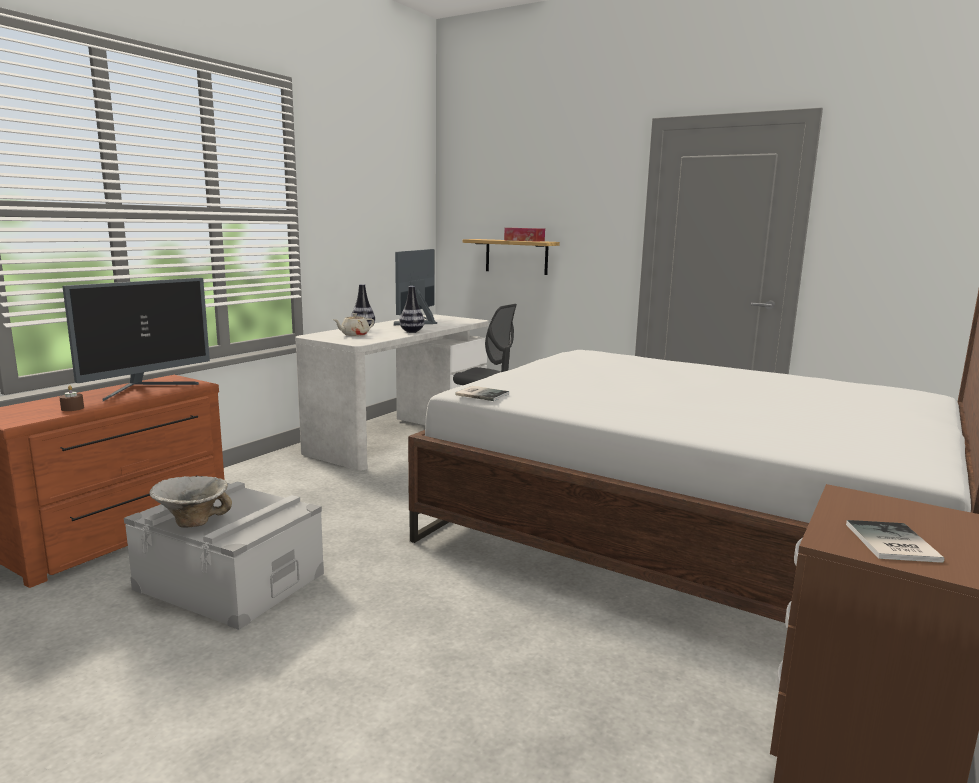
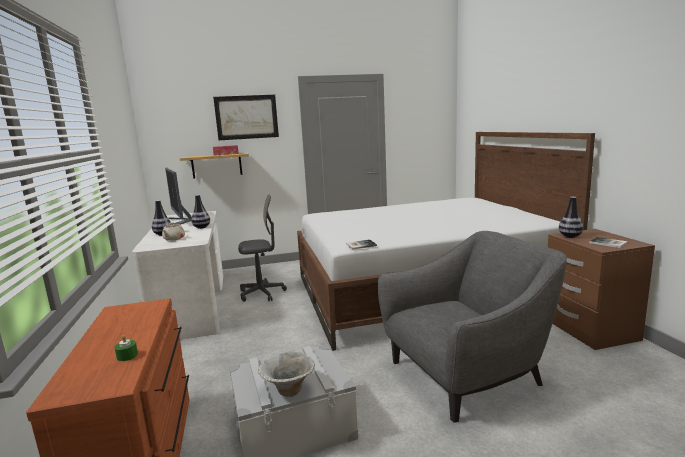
camera: 45 degrees left, 0 degrees up
brown candle [59,385,84,411] -> green candle [114,335,138,361]
monitor [62,278,210,401] -> none
none -> picture [213,95,279,140]
none -> grey armchair [378,231,567,423]
none -> vase [559,197,583,238]

